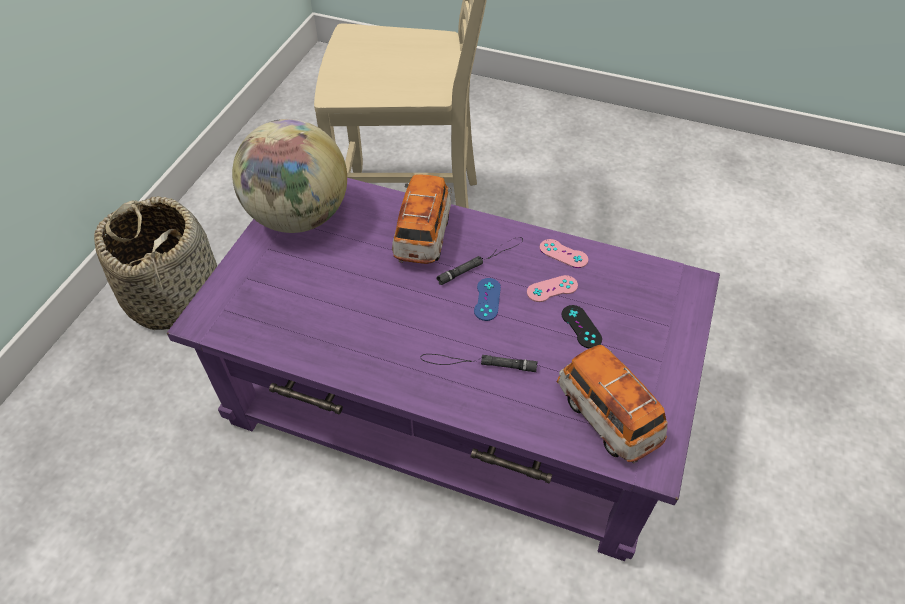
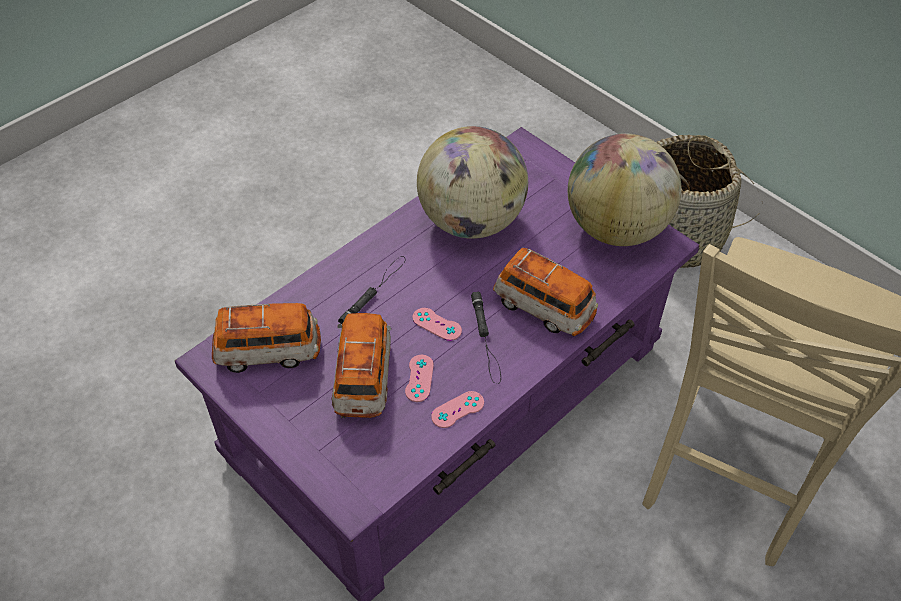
camera: 115 degrees right, 0 degrees up
blue game controller [474,278,501,321] -> pink game controller [412,308,462,341]
black game controller [562,305,602,348] -> toy car [332,313,391,418]
none -> globe [417,126,528,239]

